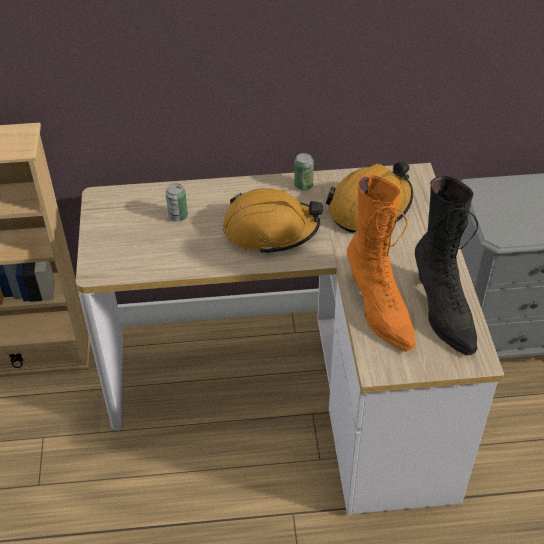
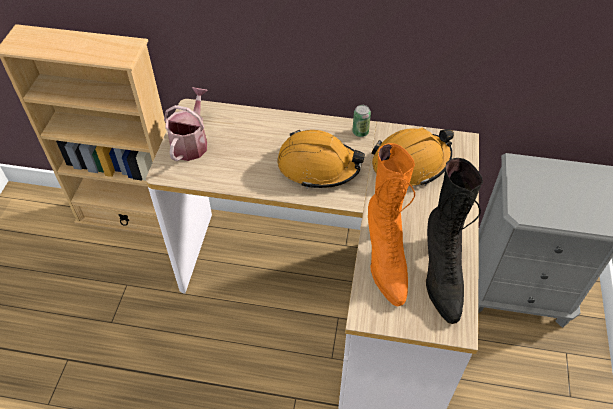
camera: 15 degrees right, 5 degrees up
can [165,183,188,222] -> none
none -> watering can [164,87,208,161]

